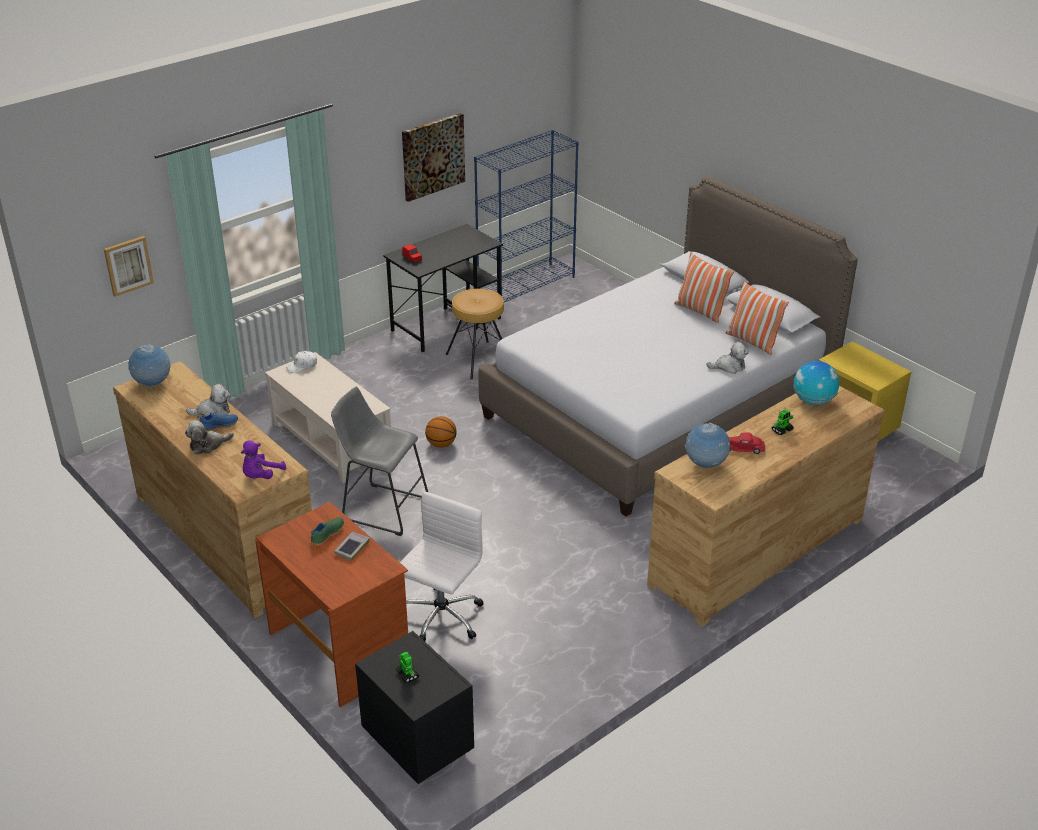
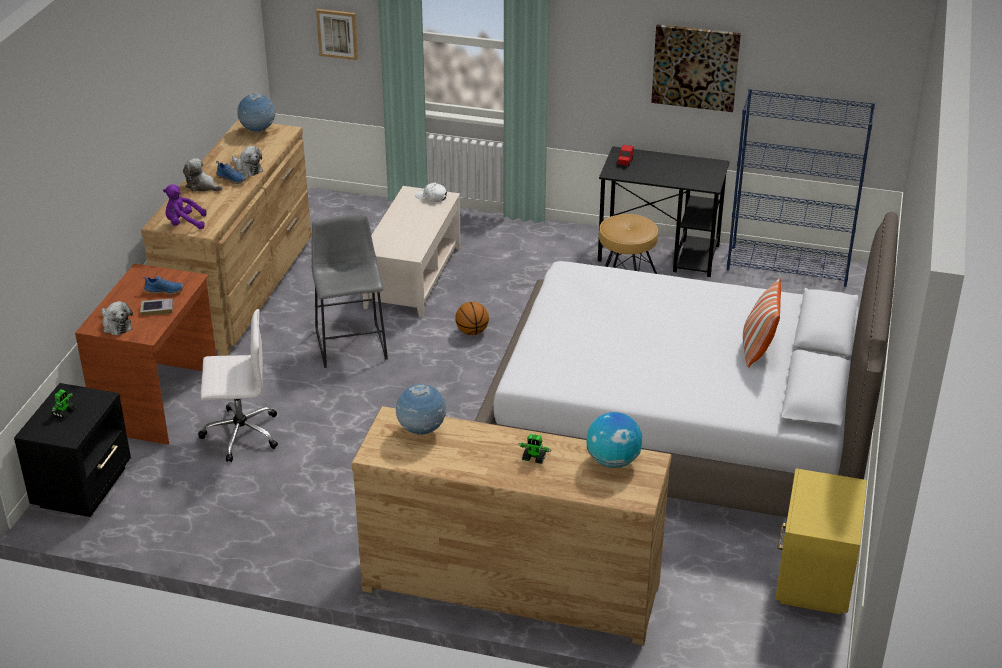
camera: 55 degrees right, 0 degrees up
green shoe [311,517,344,546] -> blue shoe [143,276,183,295]
plush toy [706,342,749,374] -> plush toy moved to [102,301,133,335]
pillow [726,281,789,355] -> none
red toy car [729,432,765,454] -> none

